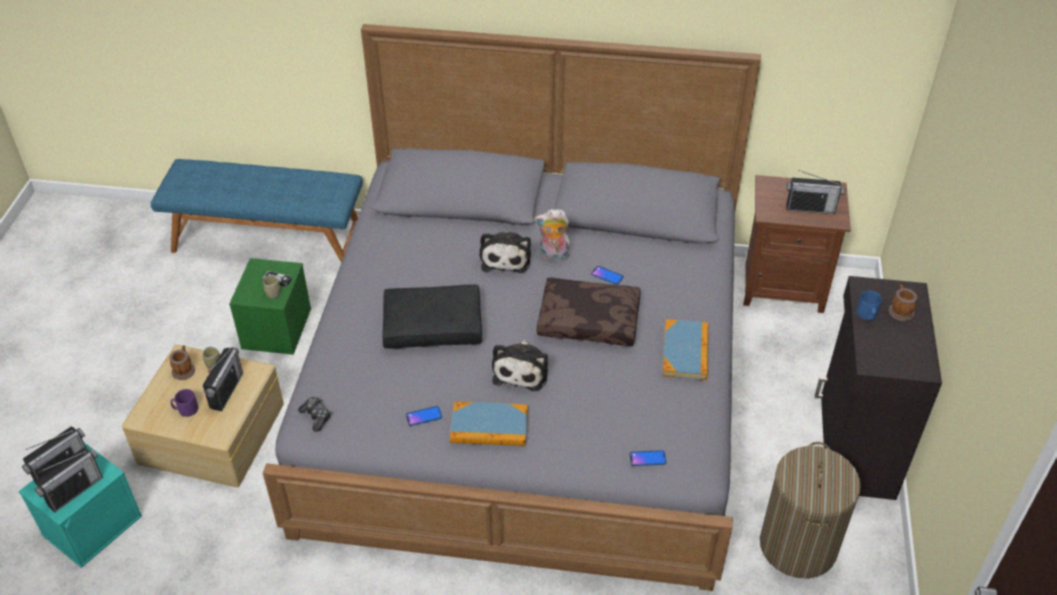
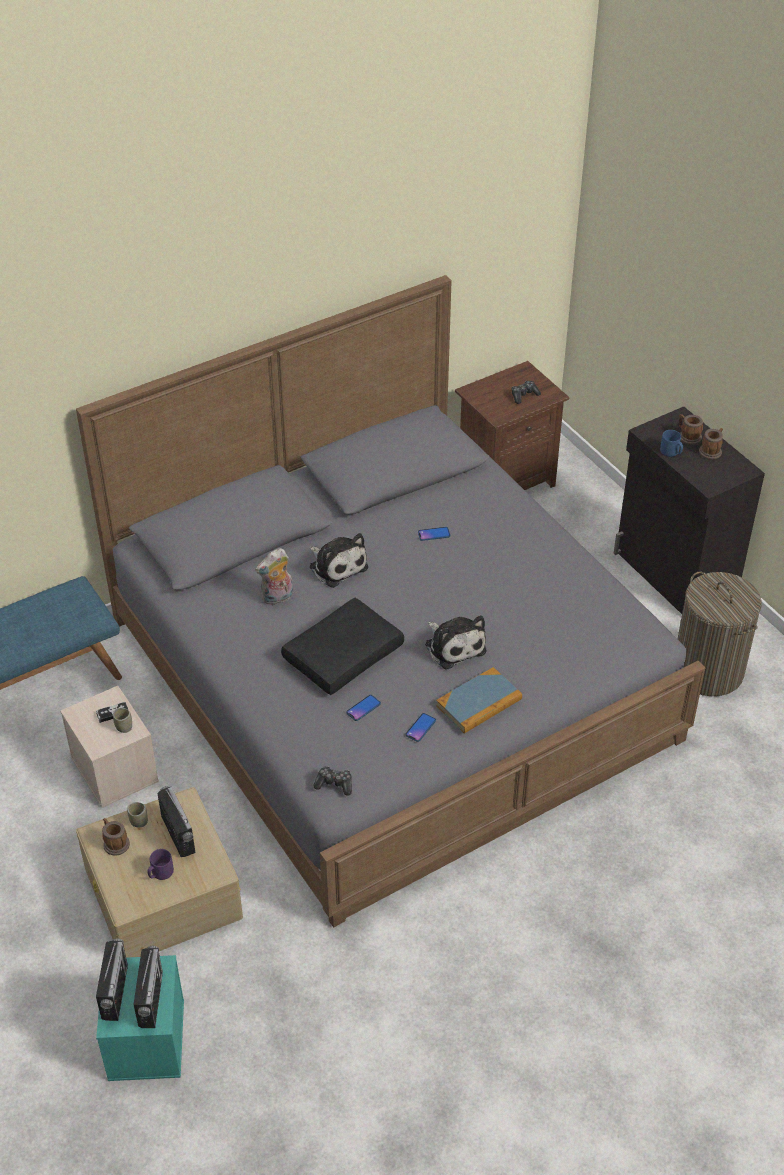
camera: 40 degrees left, 0 degrees up
green storage box [229,258,311,355] -> beige storage box [60,686,159,808]
plush toy [534,209,570,261] -> plush toy moved to [255,548,293,605]
brown pillow [536,278,641,346] -> none
phone [630,450,666,466] -> phone moved to [346,695,381,721]
book [663,319,708,380] -> none
radio [786,170,844,214] -> game controller [512,381,541,404]
none -> mug [699,428,723,460]

